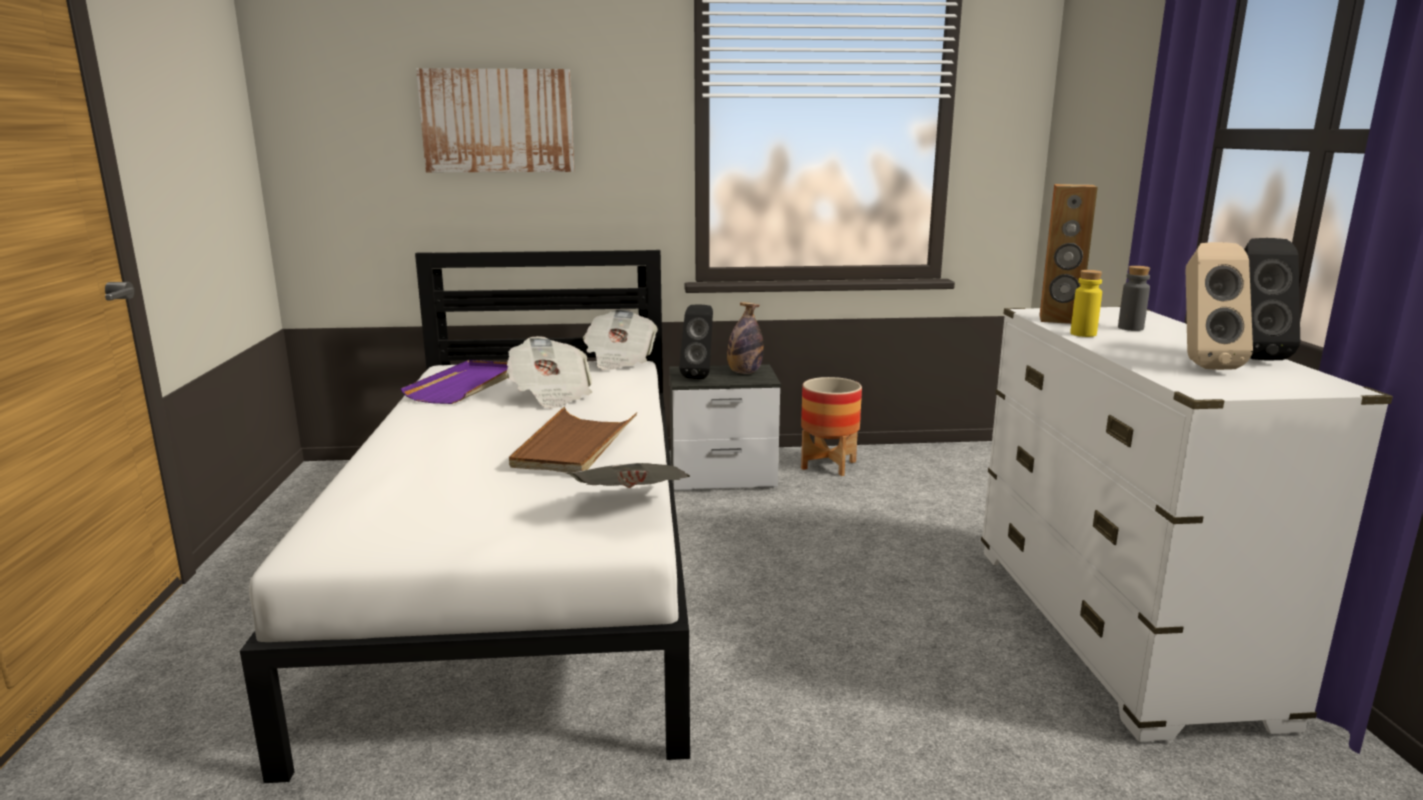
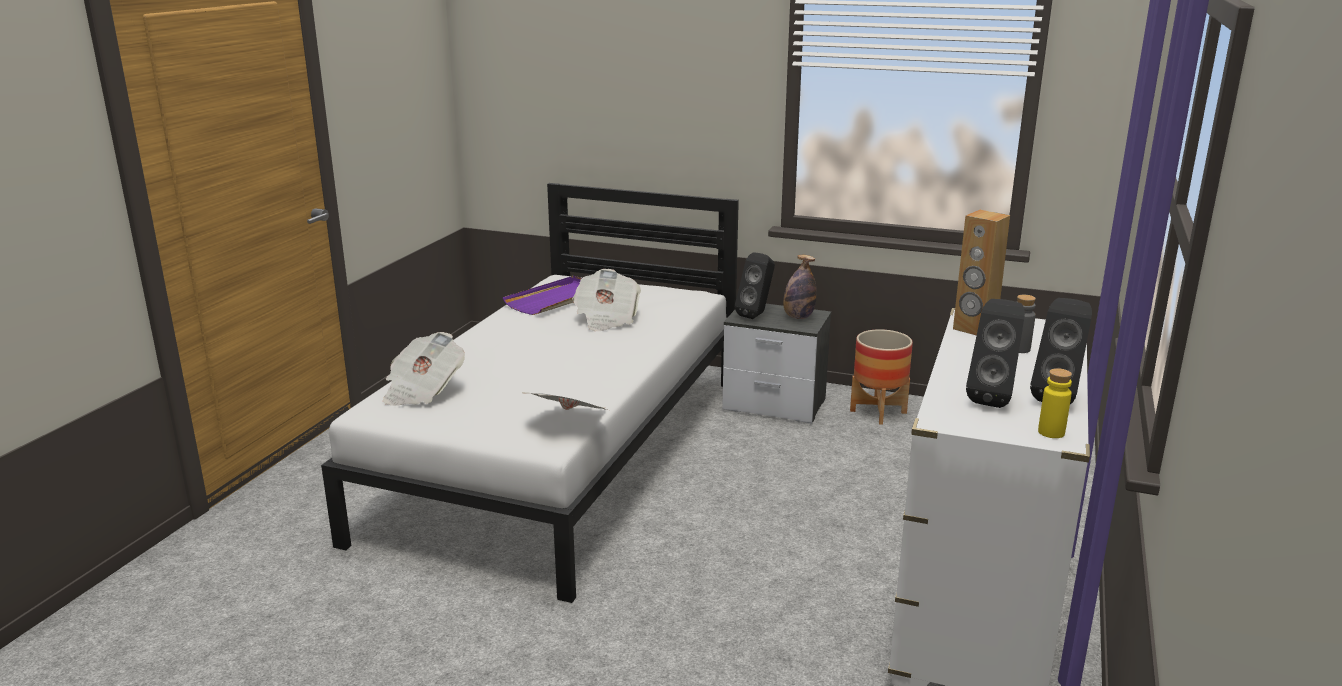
camera: 25 degrees right, 5 degrees up
picture [416,68,574,172] -> none
brown tray [509,407,638,473] -> none
newspaper [583,309,658,370] -> newspaper moved to [383,332,465,406]
yellow bottle [1070,270,1102,337] -> yellow bottle moved to [1038,368,1072,438]
beige speaker [1186,242,1253,370] -> black speaker [966,299,1025,408]

